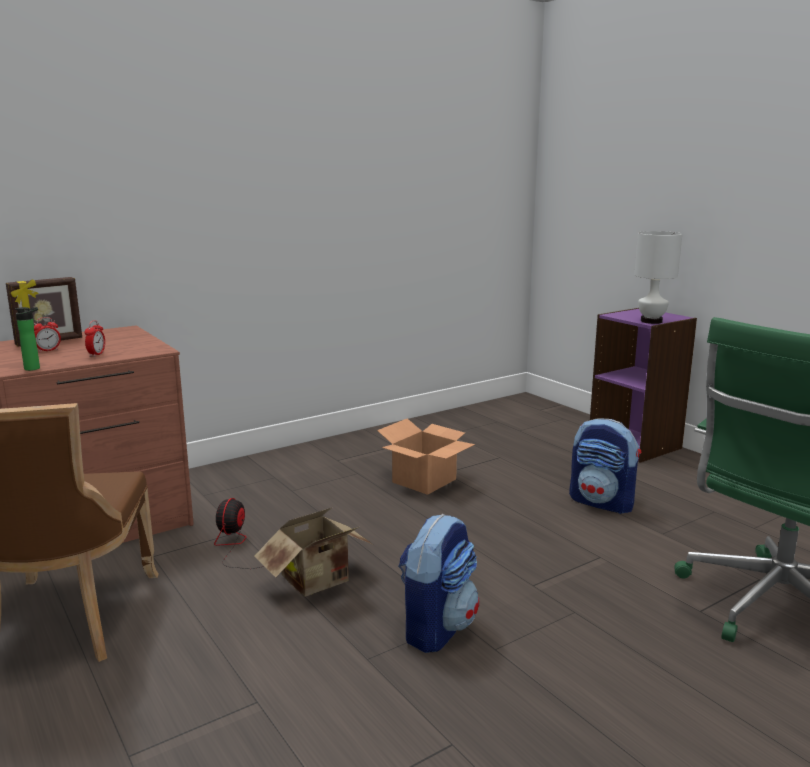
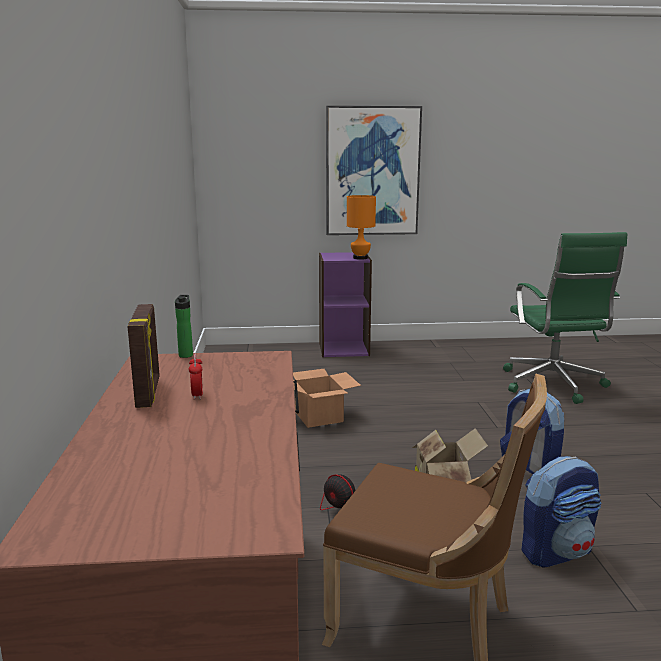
camera: 60 degrees left, 0 degrees up
bottle [15,307,40,371] -> bottle moved to [175,295,193,358]
alarm clock [85,320,105,357] -> none
backpack [569,418,641,514] -> backpack moved to [521,456,602,567]
white table lamp [634,231,682,324] -> orange table lamp [347,195,376,260]
none -> picture [326,106,422,235]

